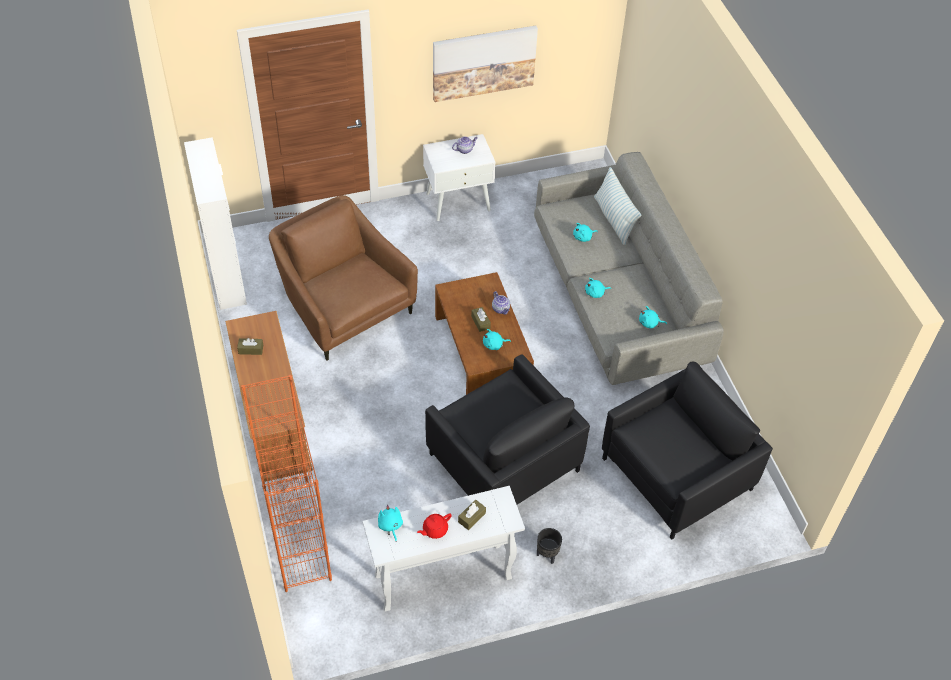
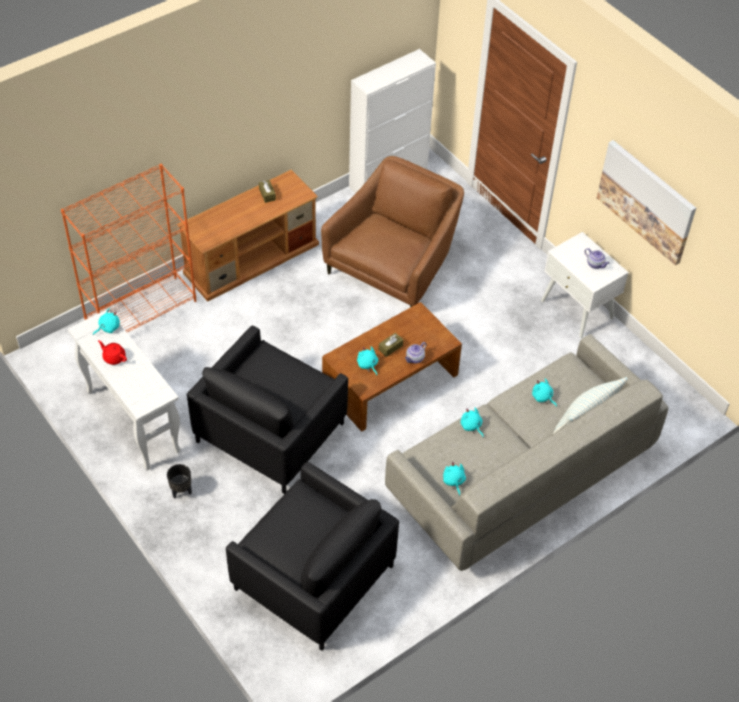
camera: 70 degrees right, 0 degrees up
brown tissue box [458,500,486,530] -> none

